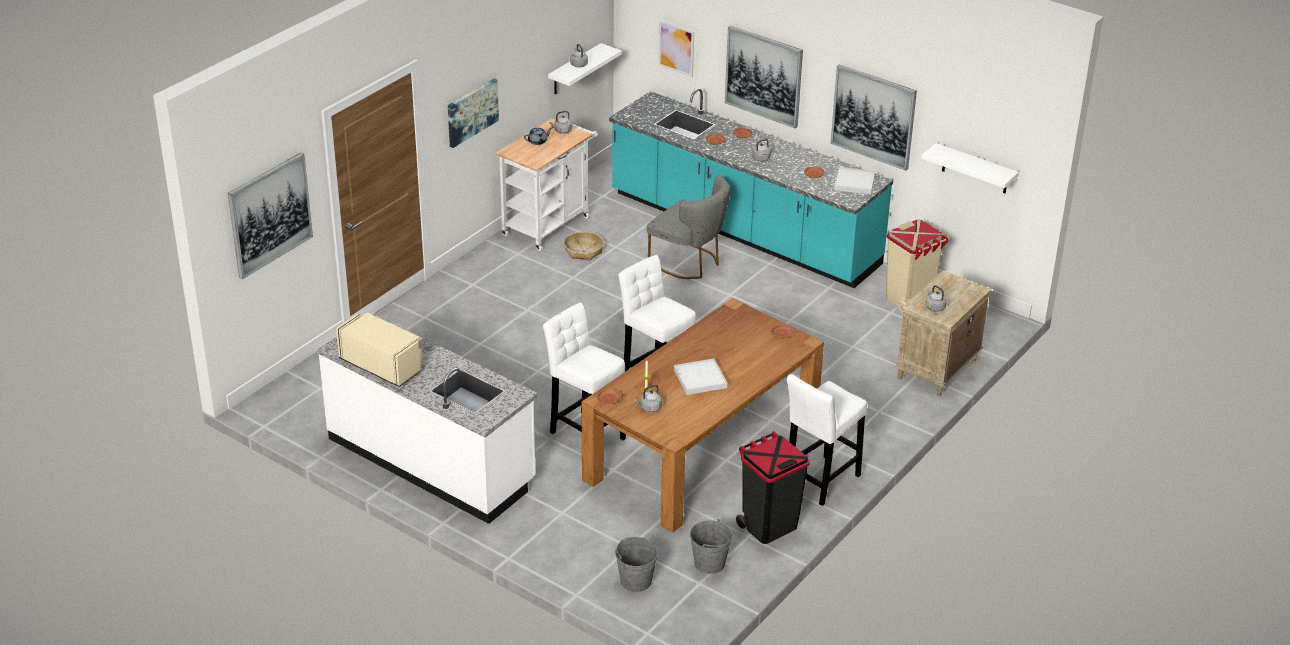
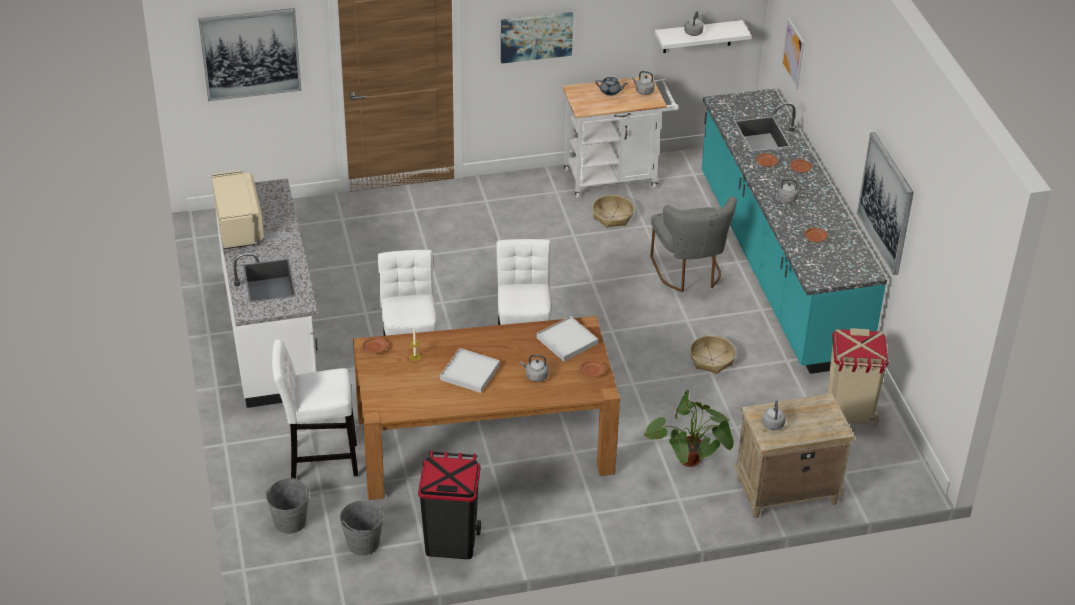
camera: 40 degrees right, 5 degrees up
grey kettle [635,385,662,412] -> grey kettle moved to [520,355,549,382]
picture [725,26,803,128] -> none
white stool [787,374,867,506] -> white stool moved to [272,339,358,479]
white tray [834,167,875,194] -> white tray moved to [537,316,598,361]
white shelf [921,143,1019,193] -> none
none -> potted plant [643,390,734,467]
none -> basket [690,336,736,374]

